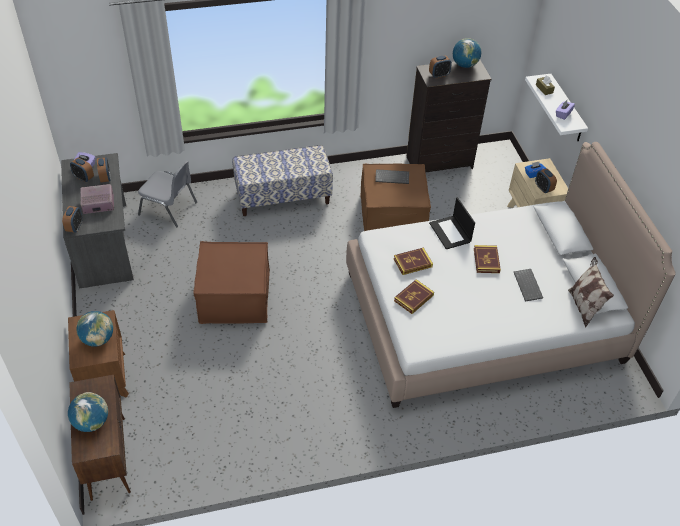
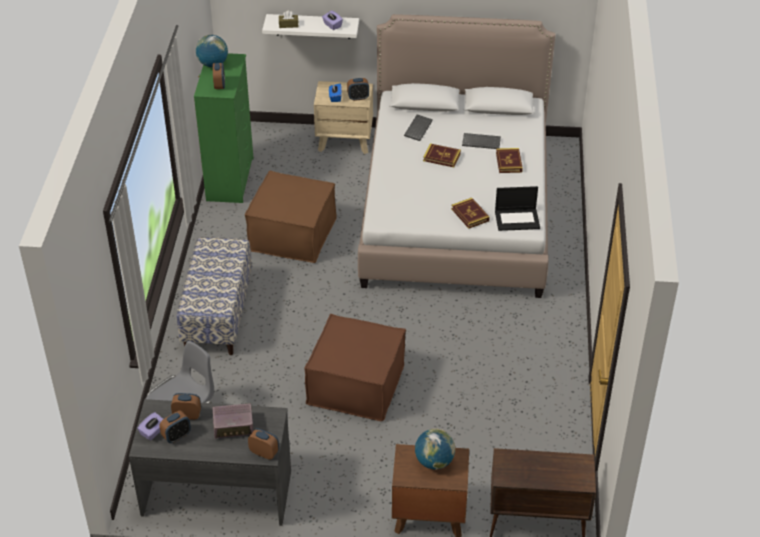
camera: 70 degrees left, 5 degrees down
globe [68,392,108,432] -> none
radio [80,184,114,214] -> radio turned 105 degrees counterclockwise [213,403,253,439]
keyboard [375,169,409,184] -> keyboard moved to [404,114,433,141]
book [394,247,433,275] -> book moved to [496,148,523,173]
black dresser [406,60,492,173] -> green dresser [194,53,254,203]
laptop [429,197,475,249] -> laptop moved to [495,186,540,231]
pillow [568,257,614,328] -> none

